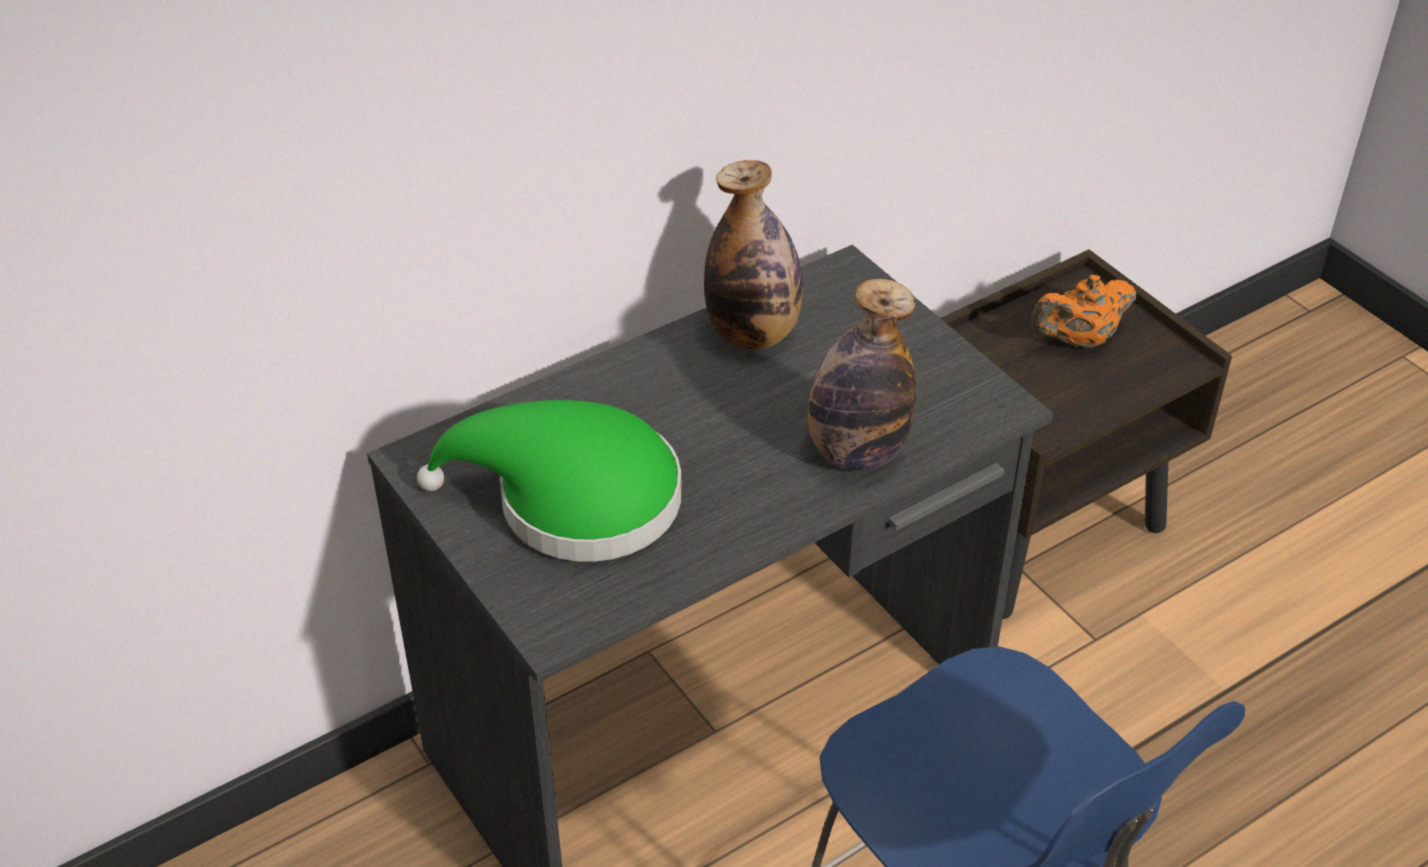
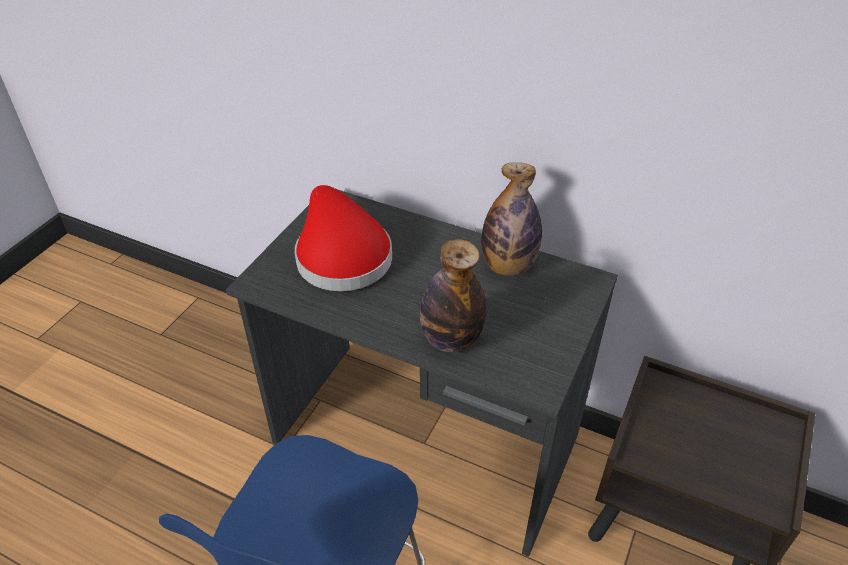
camera: 60 degrees right, 0 degrees up
green hat [417,400,682,562] -> red hat [295,185,392,291]
orange teapot [1031,275,1136,348] -> none

